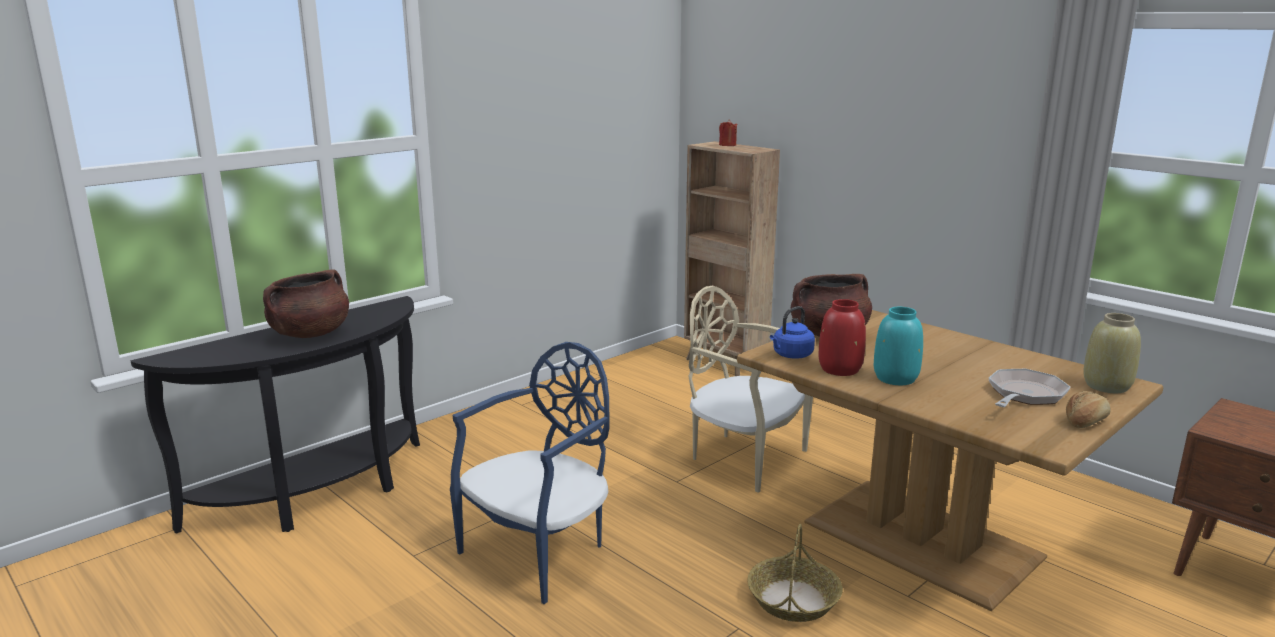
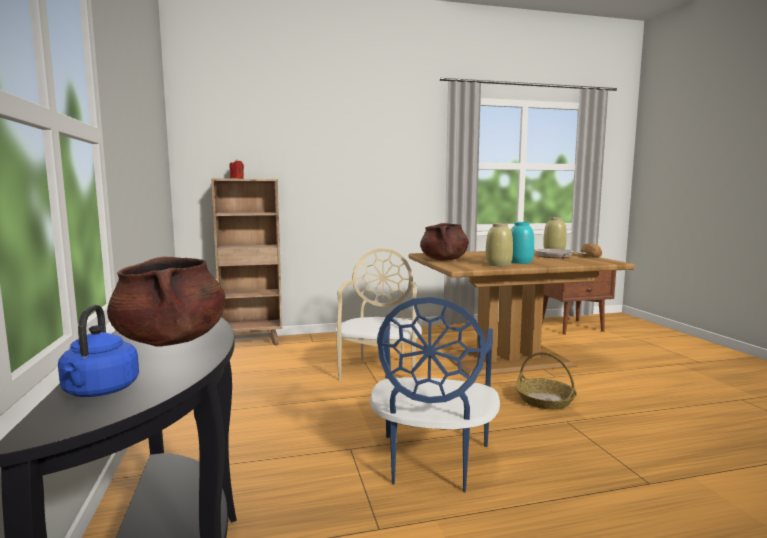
camera: 60 degrees left, 10 degrees down
blue chair [450,342,609,604] -> blue chair turned 150 degrees counterclockwise [370,297,500,492]
beige chair [689,286,813,493] -> beige chair turned 120 degrees clockwise [335,248,422,381]
blue kettle [770,306,815,359] -> blue kettle moved to [58,305,139,397]
red vase [819,299,866,376] -> beige vase [486,223,513,266]

